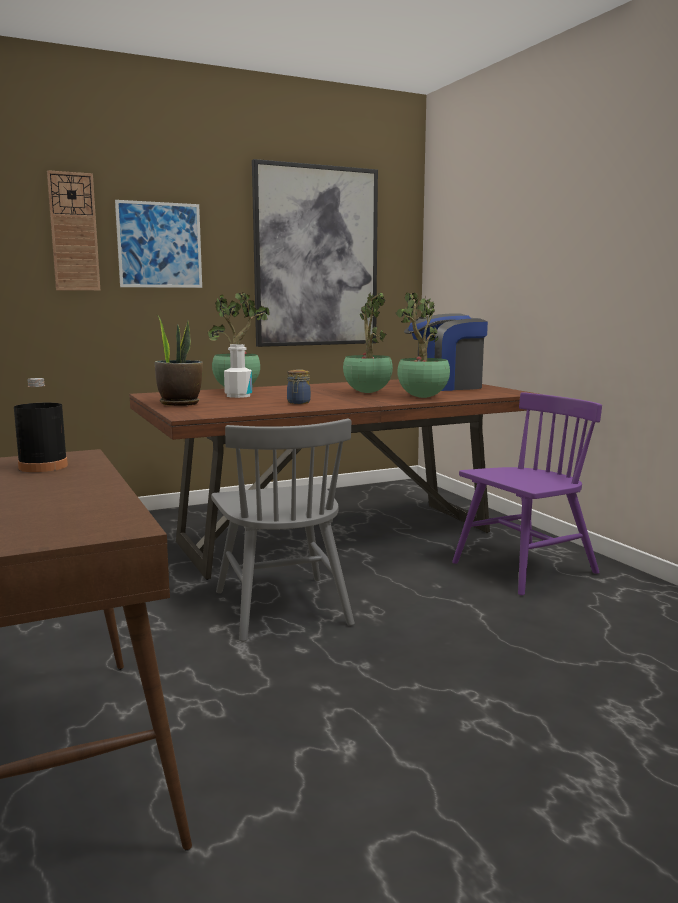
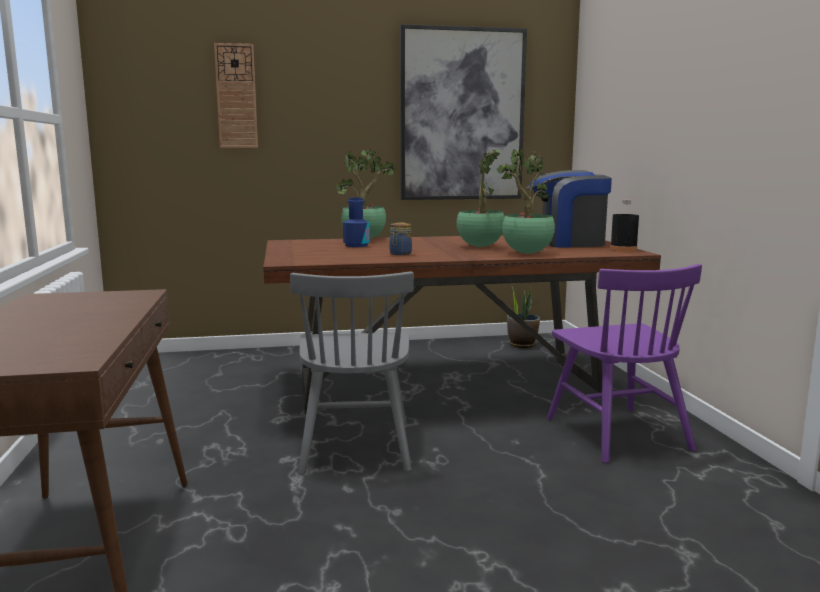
camera: 15 degrees right, 0 degrees up
black bottle [14,378,68,472] -> black bottle moved to [610,200,639,252]
picture [115,200,202,288] -> none
potted plant [155,314,203,406] -> potted plant moved to [507,284,540,348]
white bottle [224,344,252,398] -> blue bottle [343,197,370,247]
purple chair [452,392,602,595] -> purple chair turned 90 degrees clockwise [547,264,702,463]

